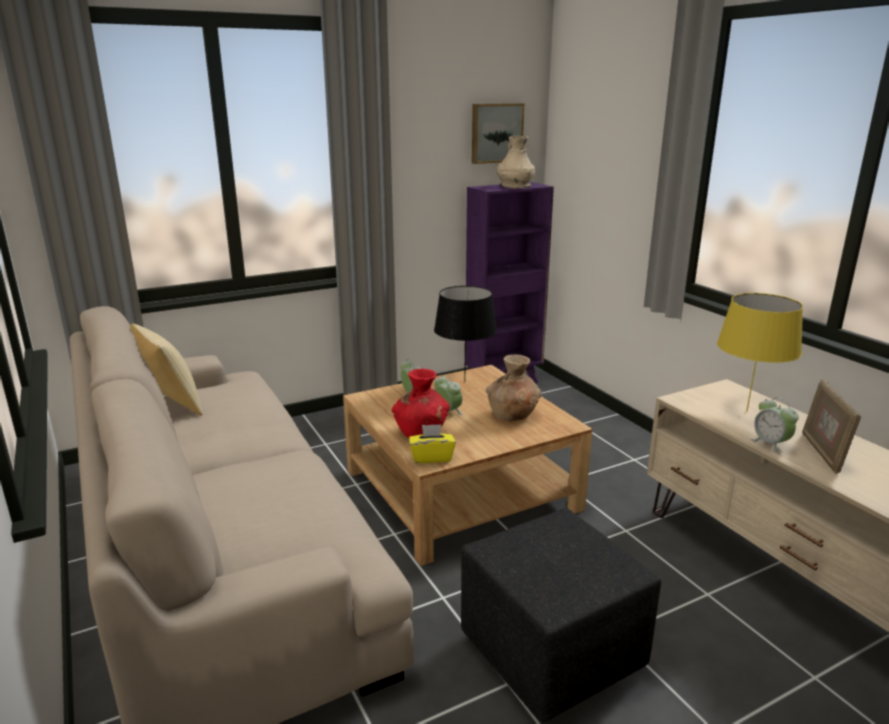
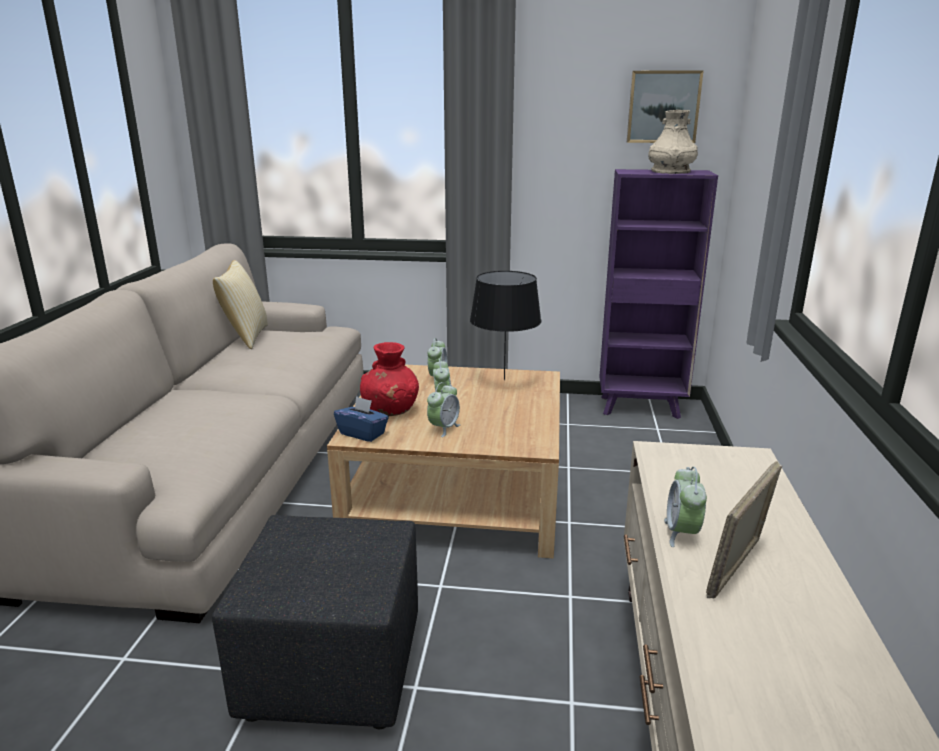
camera: 35 degrees right, 0 degrees up
yellow tissue box [409,424,456,463] -> blue tissue box [334,396,389,442]
brown vase [486,355,541,421] -> none
yellow table lamp [717,293,803,412] -> none
none -> alarm clock [427,382,460,437]

